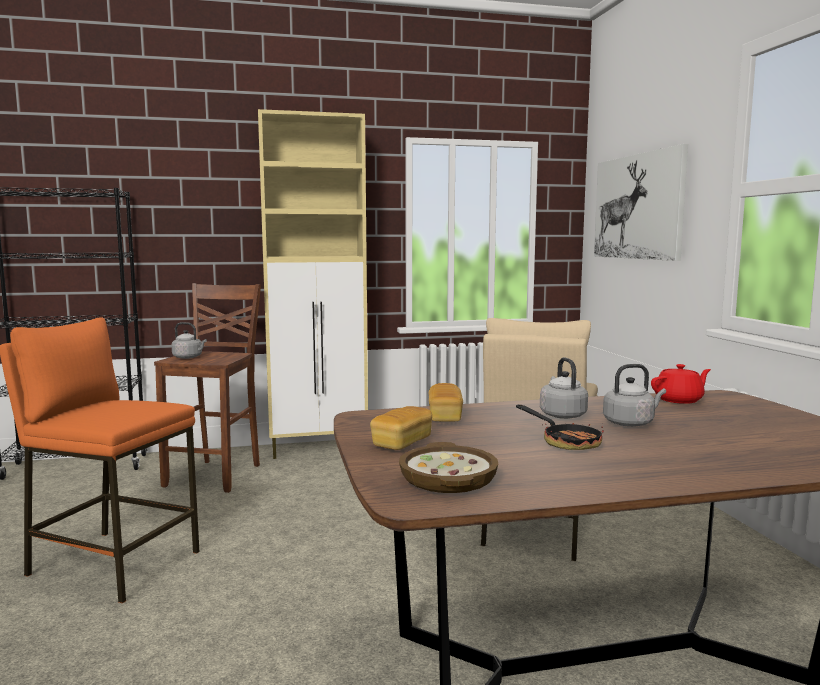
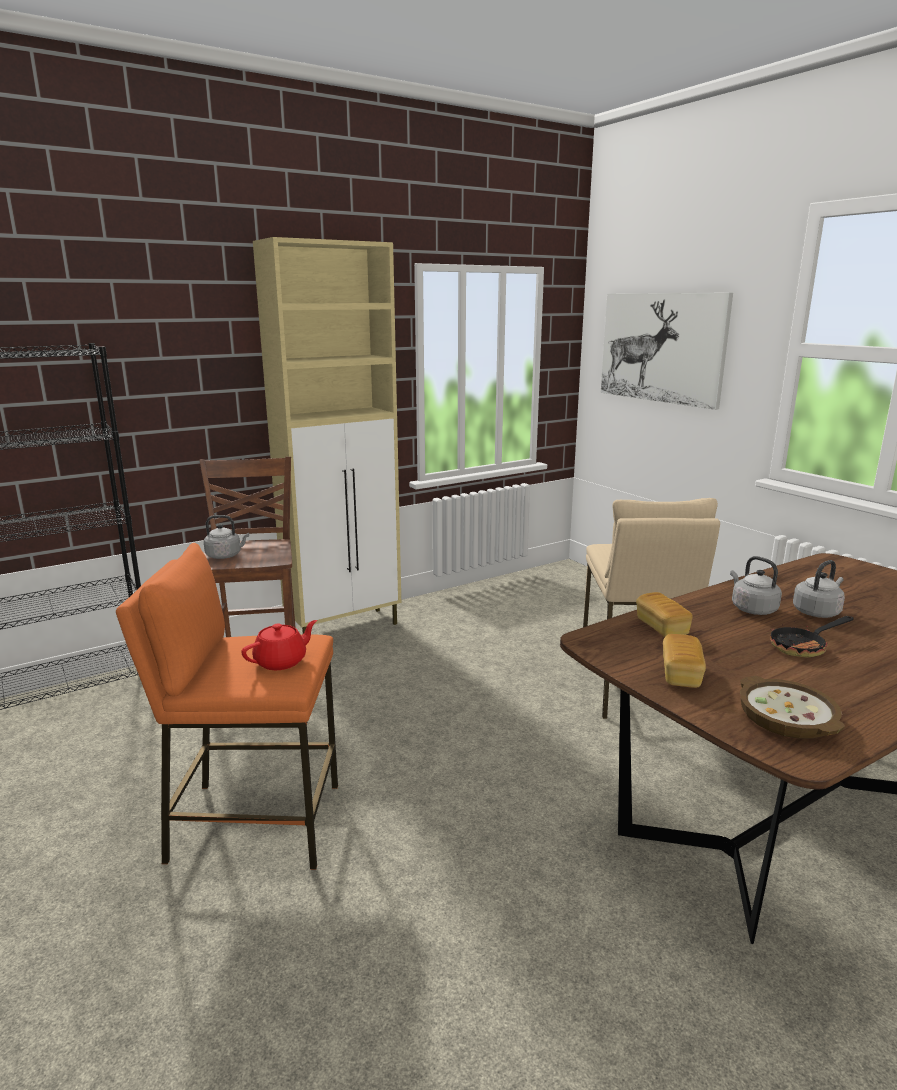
camera: 20 degrees left, 10 degrees up
frying pan [516,405,604,450] -> frying pan turned 120 degrees clockwise [770,616,854,658]
red teapot [651,364,711,404] -> red teapot moved to [241,620,317,670]

